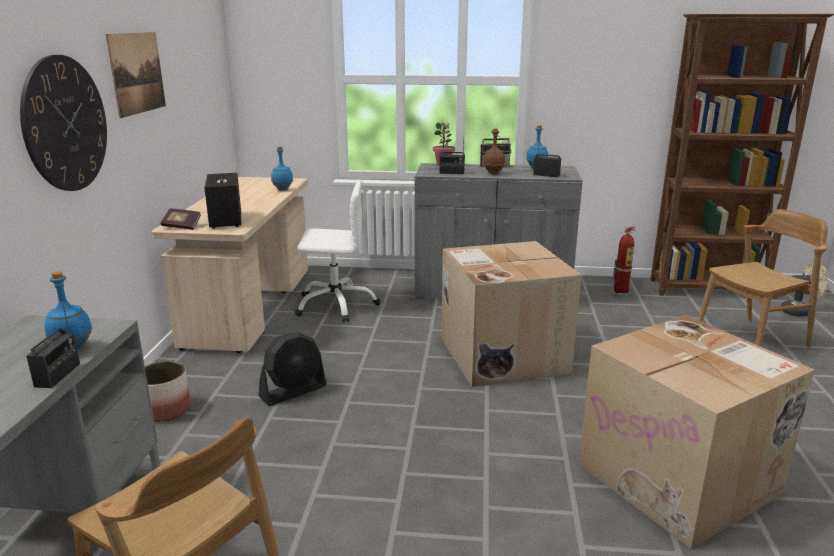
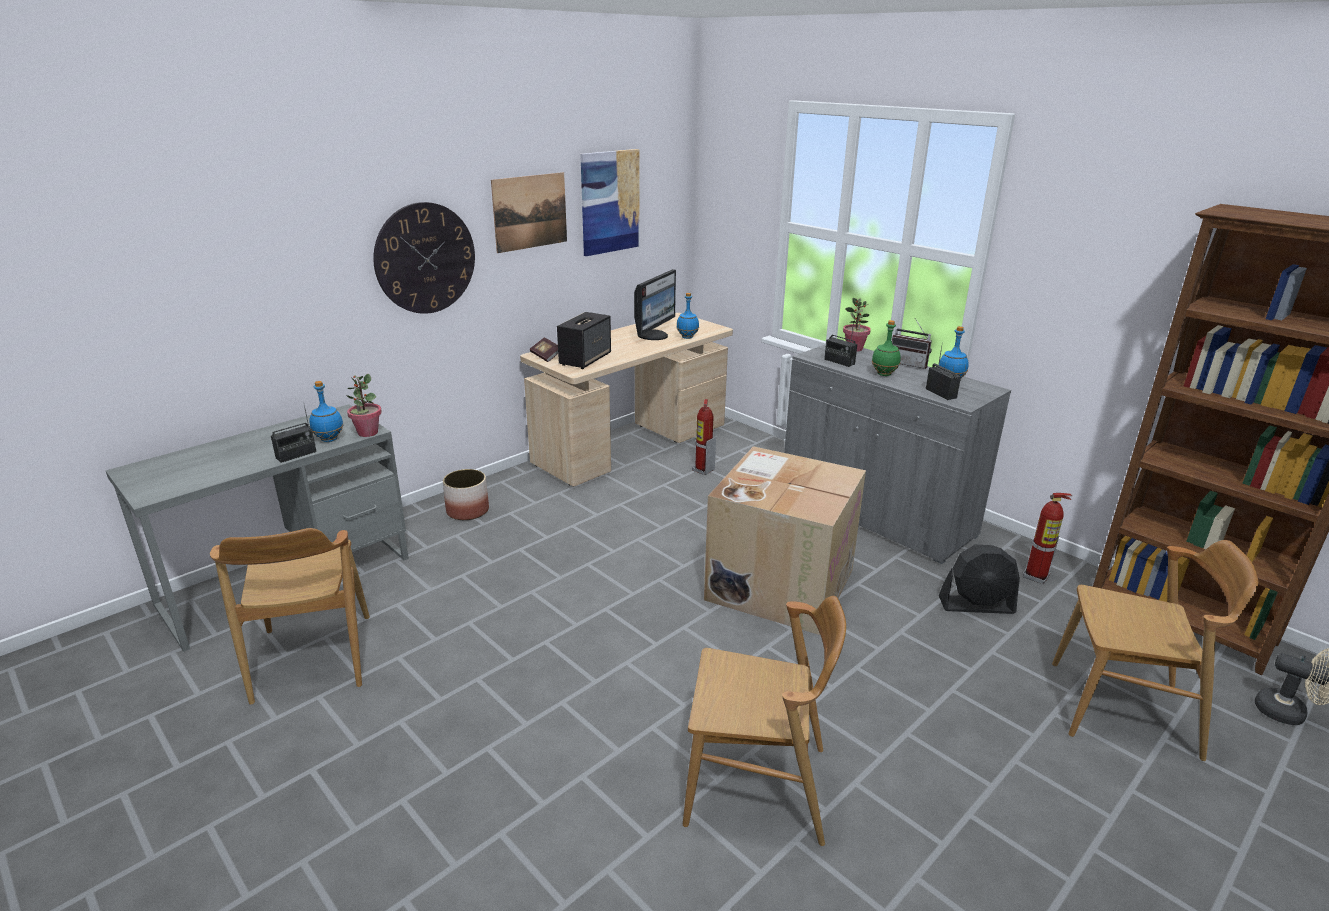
camera: 40 degrees right, 5 degrees up
black fan [259,332,327,406] -> black fan moved to [939,545,1020,614]
white office chair [295,180,380,322] -> fire extinguisher [692,399,716,475]
brown bottle [483,128,505,174] -> green bottle [872,320,901,376]
cardboard box [579,315,815,548] -> brown chair [683,596,846,846]
none -> potted plant [346,374,382,437]
none -> picture [580,149,640,256]
none -> monitor [634,269,676,340]

